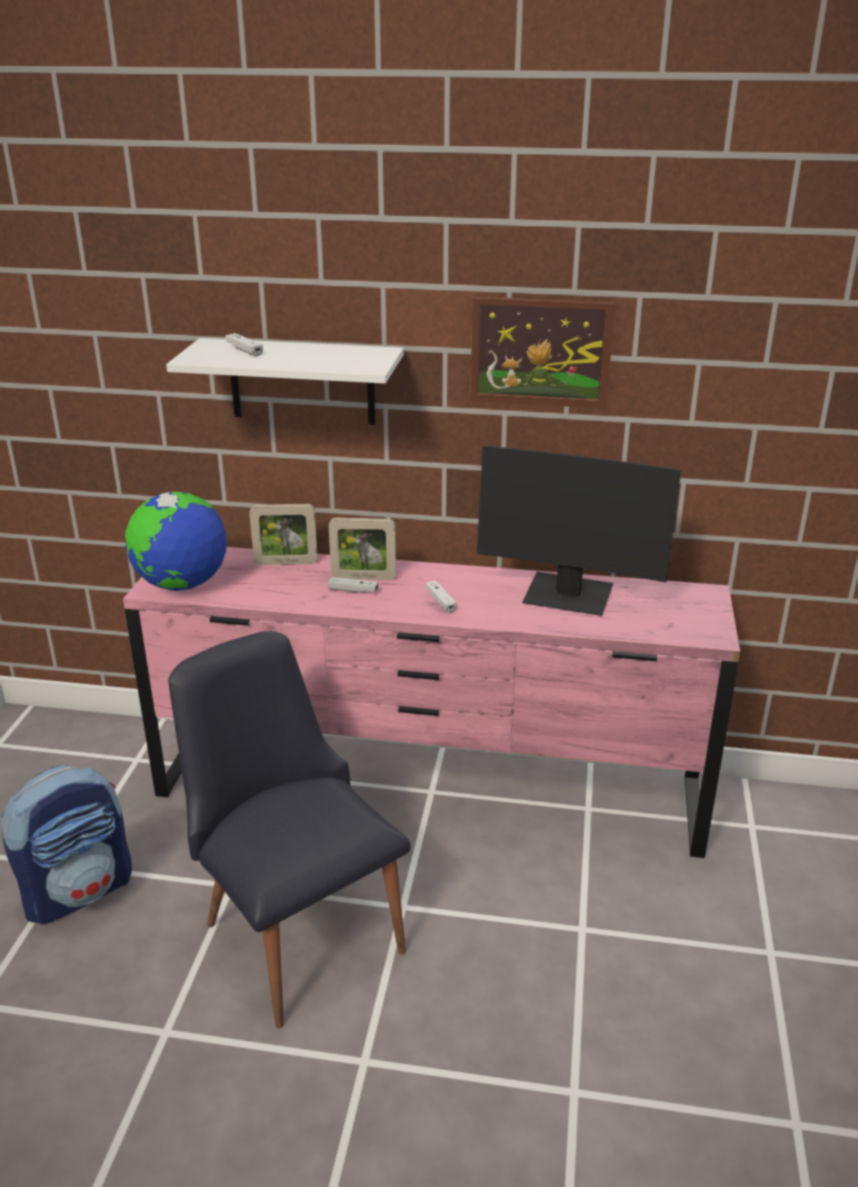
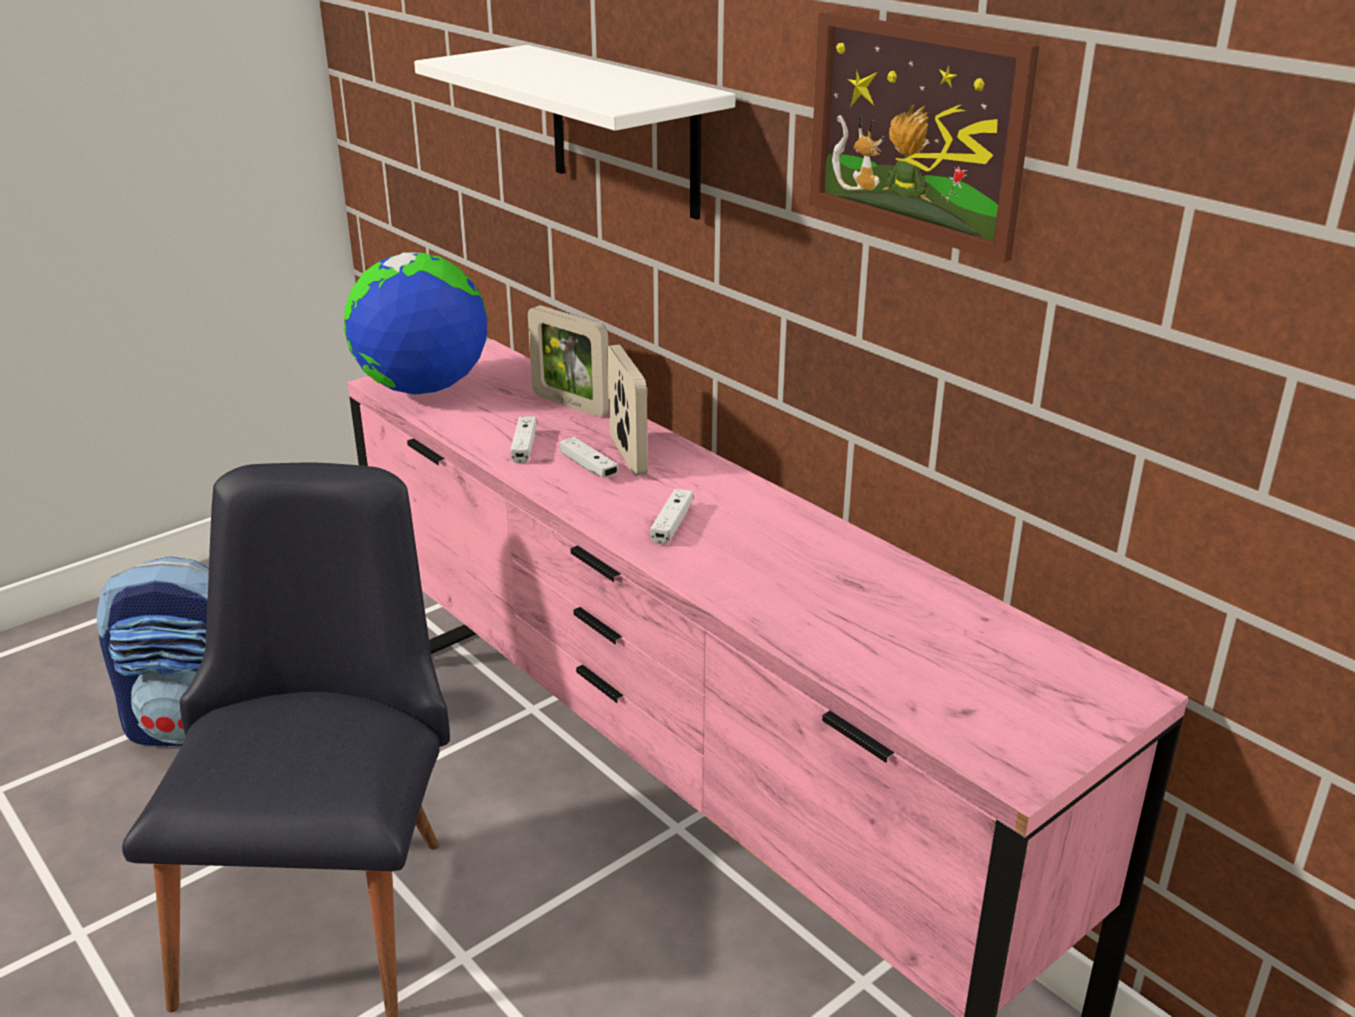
camera: 40 degrees right, 0 degrees up
white game controller [225,333,263,356] -> white game controller moved to [510,416,537,463]
picture frame [329,518,396,580] -> picture frame turned 150 degrees counterclockwise [607,345,648,476]
monitor [477,446,681,616] -> none

